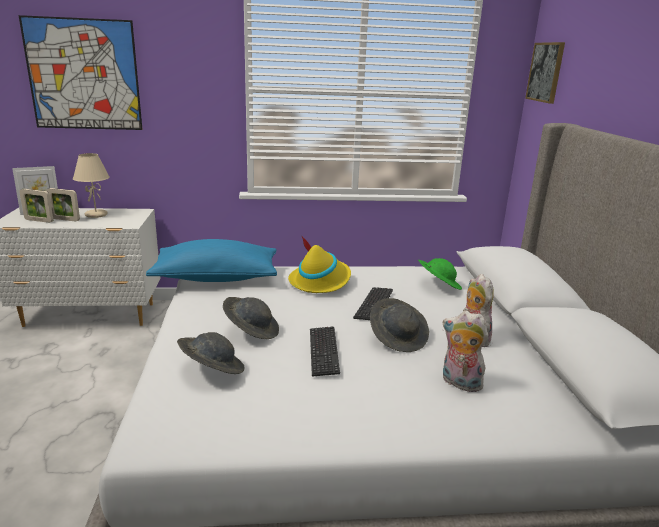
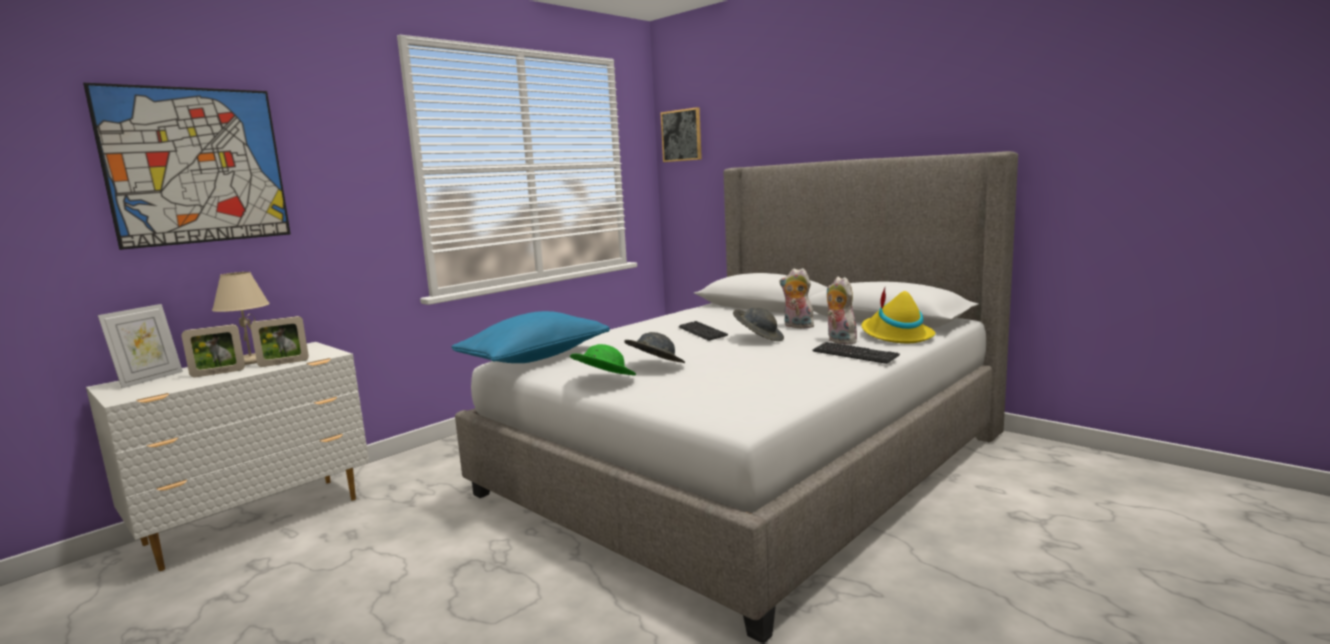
camera: 40 degrees left, 10 degrees down
picture frame [19,189,53,223] -> picture frame moved to [251,316,309,367]
grey hat [177,332,245,374] -> none
yellow hat [288,237,351,293] -> yellow hat moved to [862,288,935,343]
keyboard [310,326,340,376] -> keyboard moved to [813,342,900,364]
green hat [418,258,462,290] -> green hat moved to [570,344,636,376]
plush toy [442,311,488,392] -> plush toy turned 75 degrees clockwise [826,277,859,345]

